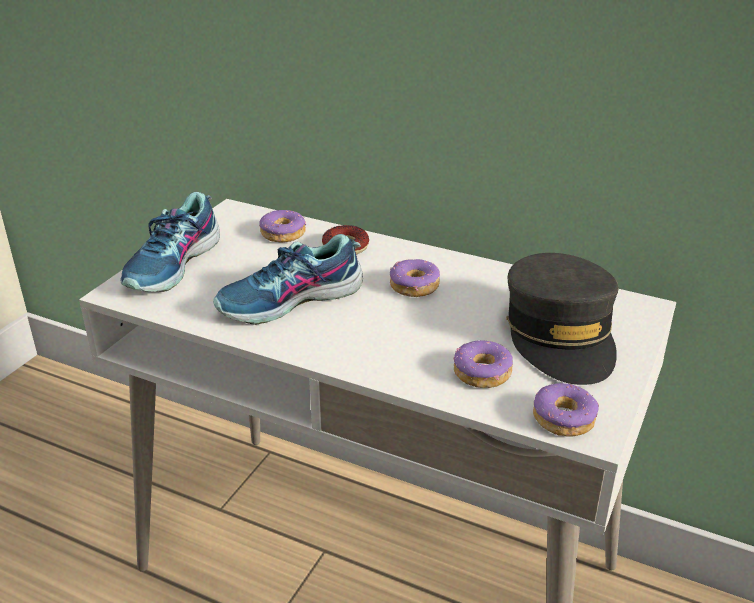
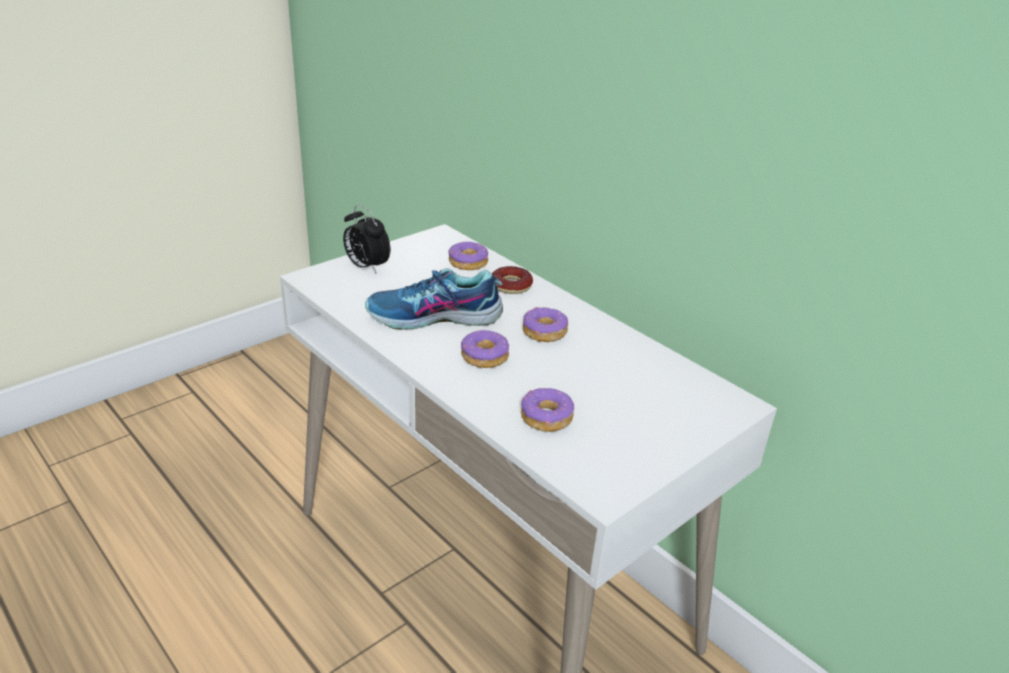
camera: 20 degrees right, 0 degrees up
shoe [120,192,220,292] -> alarm clock [343,205,391,273]
grey cap [506,253,619,385] -> none
donut [533,383,599,437] -> donut moved to [461,330,510,368]

